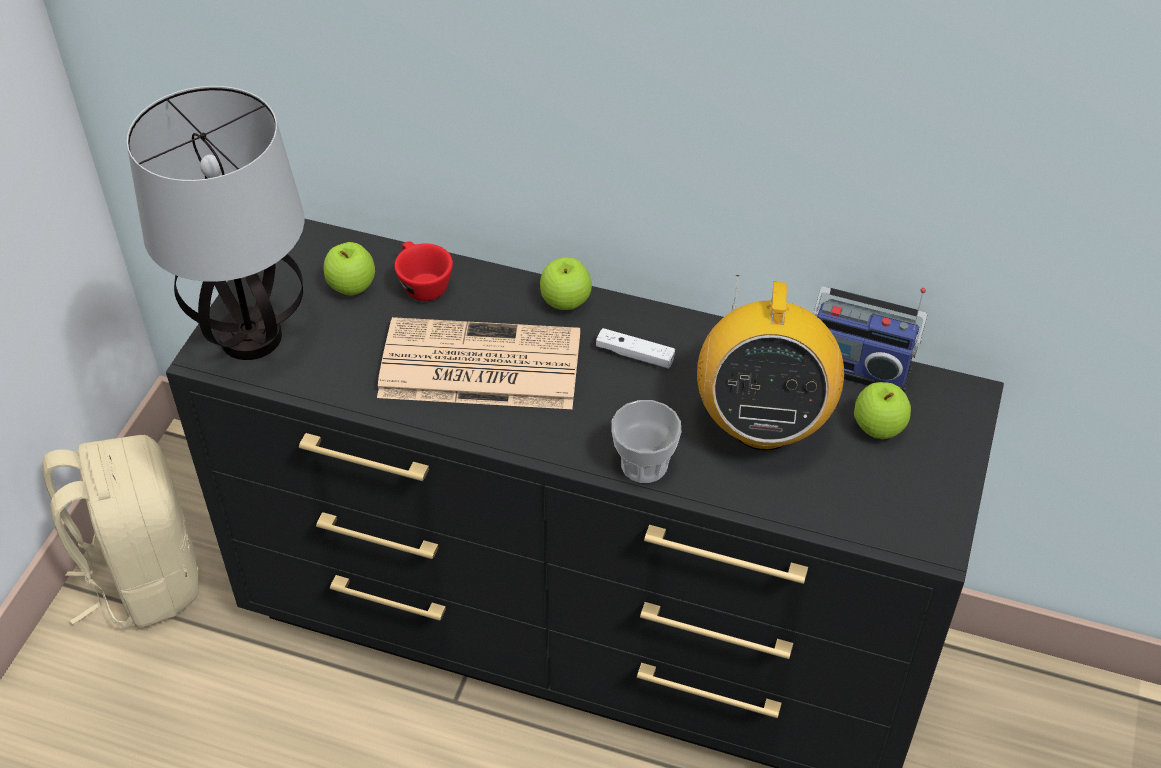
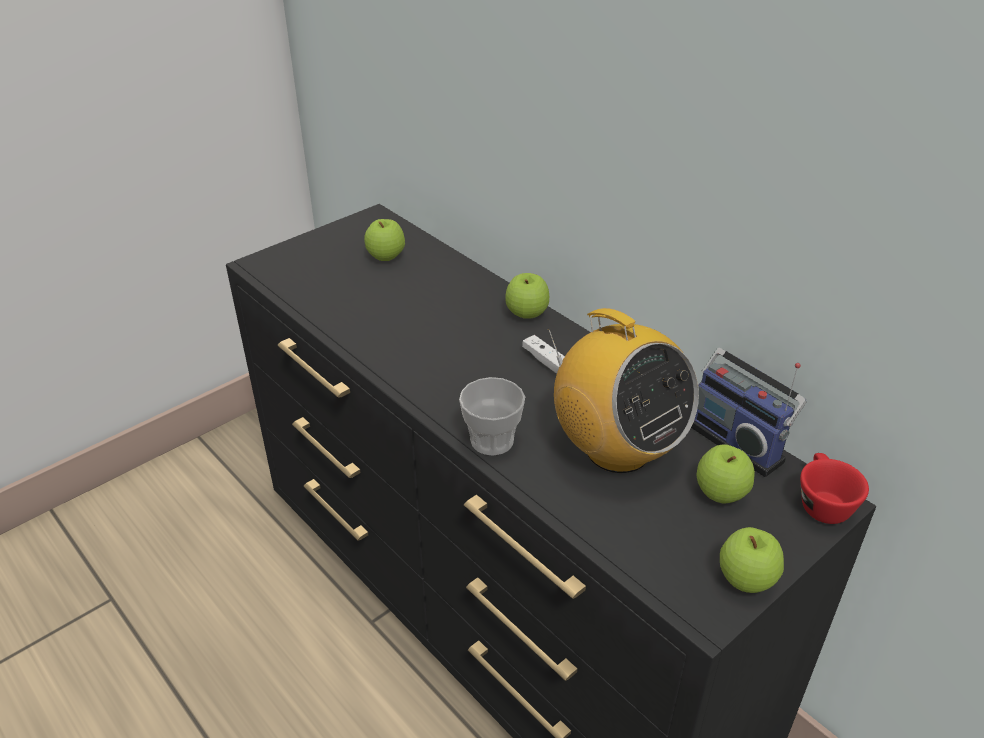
camera: 30 degrees right, 10 degrees down
beige backpack [42,435,199,628] -> none
table lamp [127,86,304,360] -> none
newspaper [377,317,580,409] -> none
red cup [394,242,453,301] -> red cup moved to [800,453,869,524]
radio [697,275,844,451] -> radio turned 75 degrees counterclockwise [547,308,699,473]
none -> apple [720,527,784,593]

